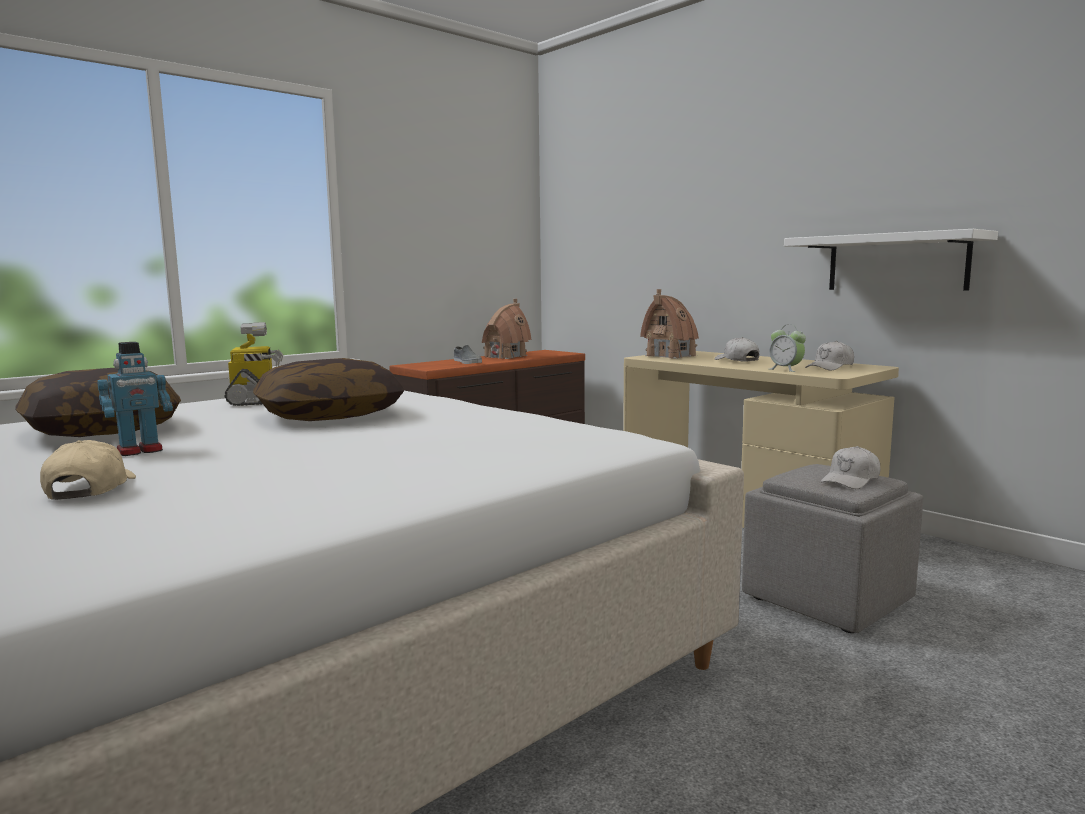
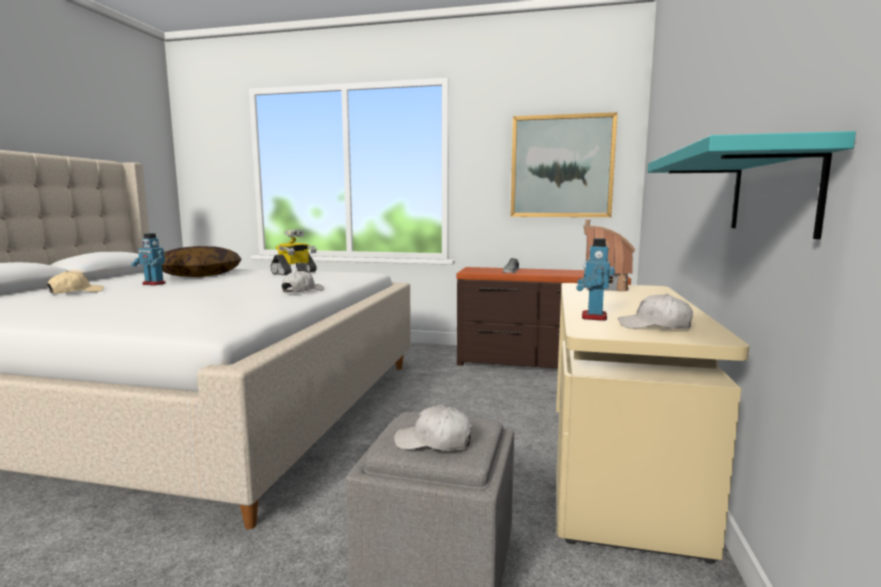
camera: 55 degrees right, 0 degrees up
pillow [253,358,404,421] -> none
toy house [482,299,532,359] -> none
white cap [715,337,759,362] -> white cap moved to [282,270,324,293]
alarm clock [769,324,806,372] -> toy robot [576,238,615,321]
white shelf [784,229,998,290] -> turquoise shelf [648,131,856,239]
none -> picture [510,112,618,217]

